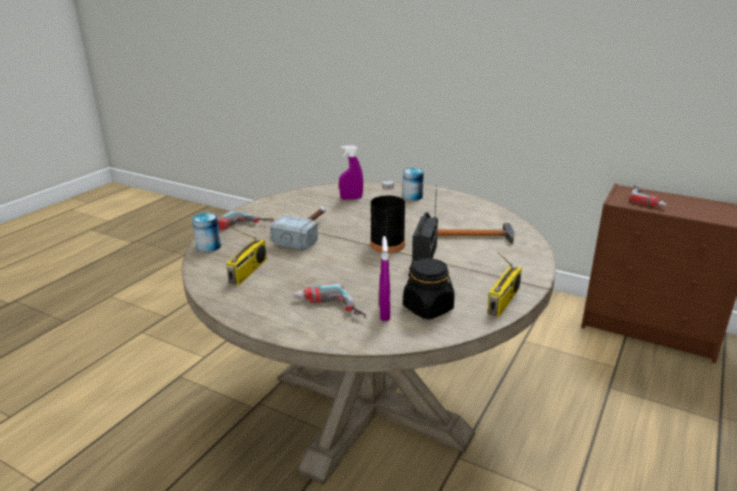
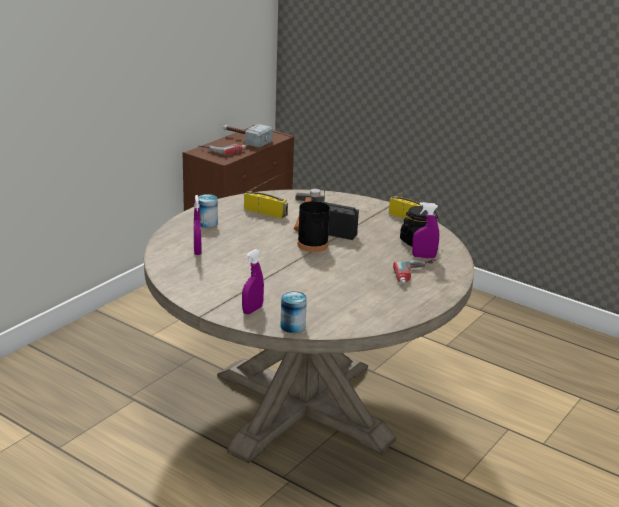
camera: 85 degrees left, 0 degrees up
power drill [218,211,274,230] -> purple spray bottle [242,249,264,314]
radio [226,226,267,285] -> radio moved to [244,175,288,219]
hammer [270,206,326,251] -> hammer moved to [223,124,273,148]

